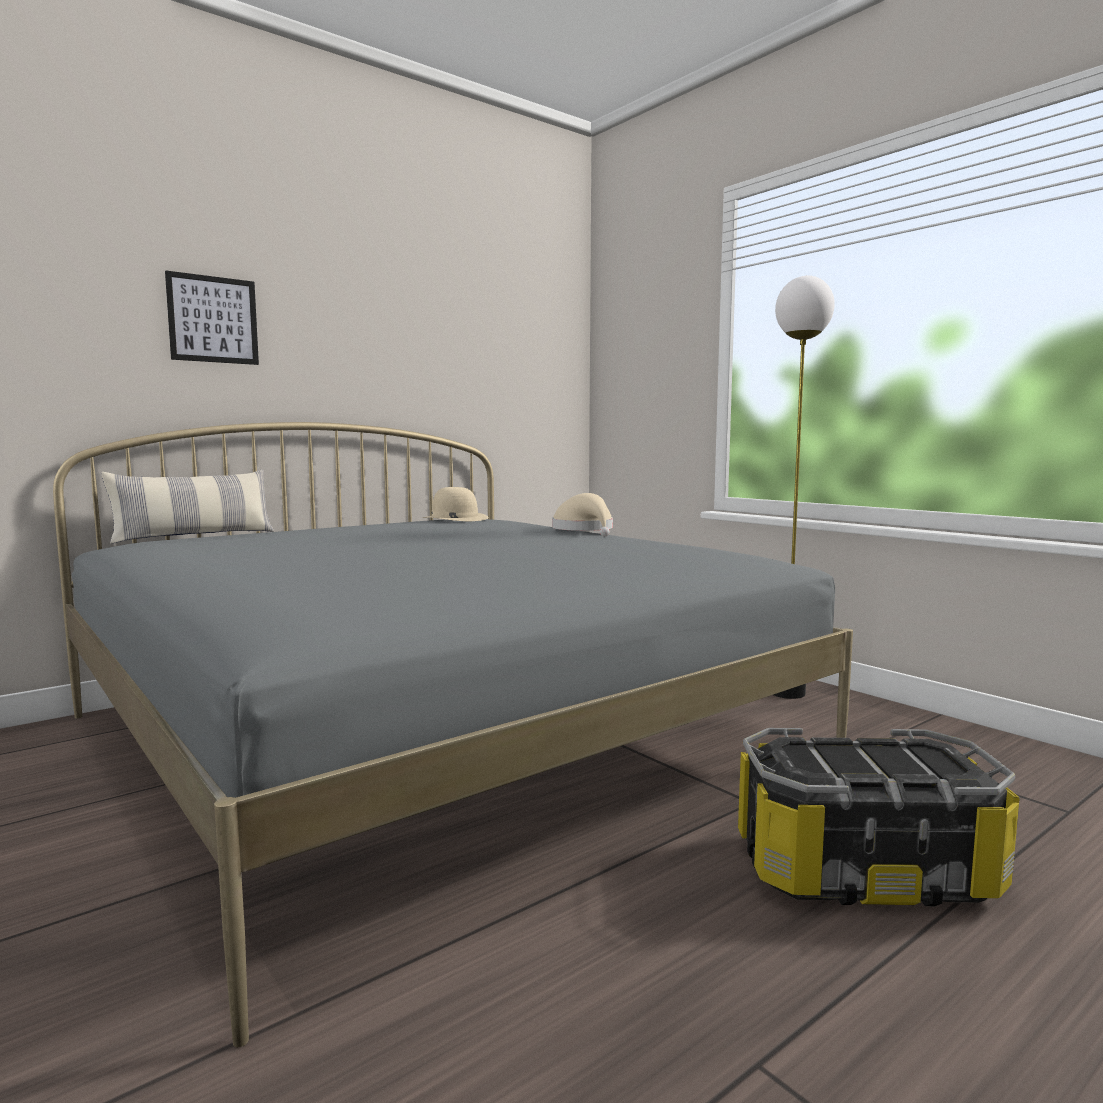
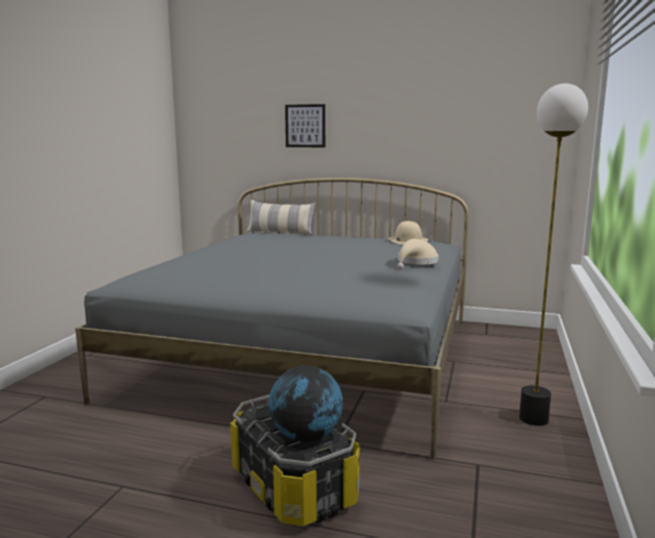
camera: 55 degrees right, 5 degrees up
none -> globe [269,365,343,442]

